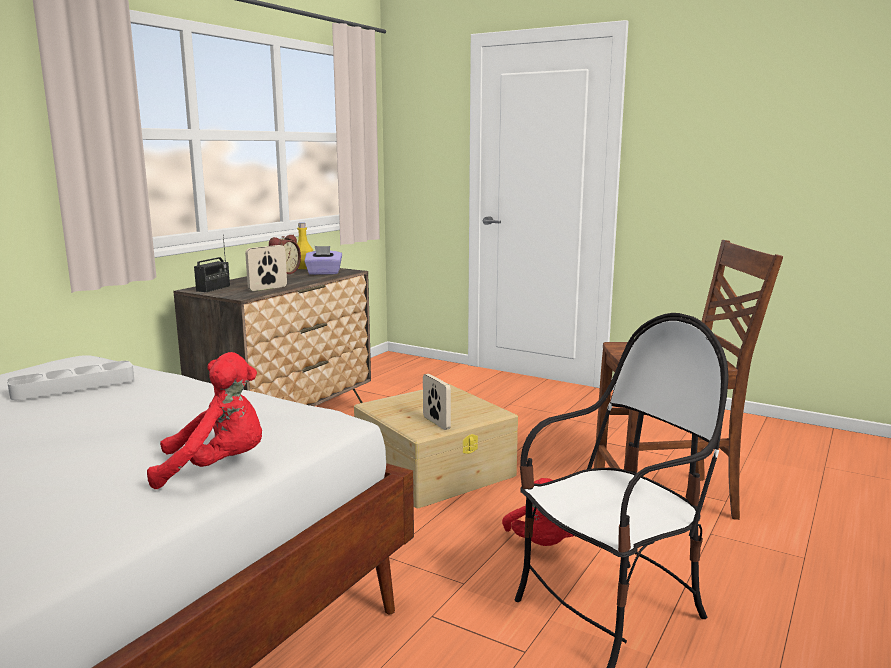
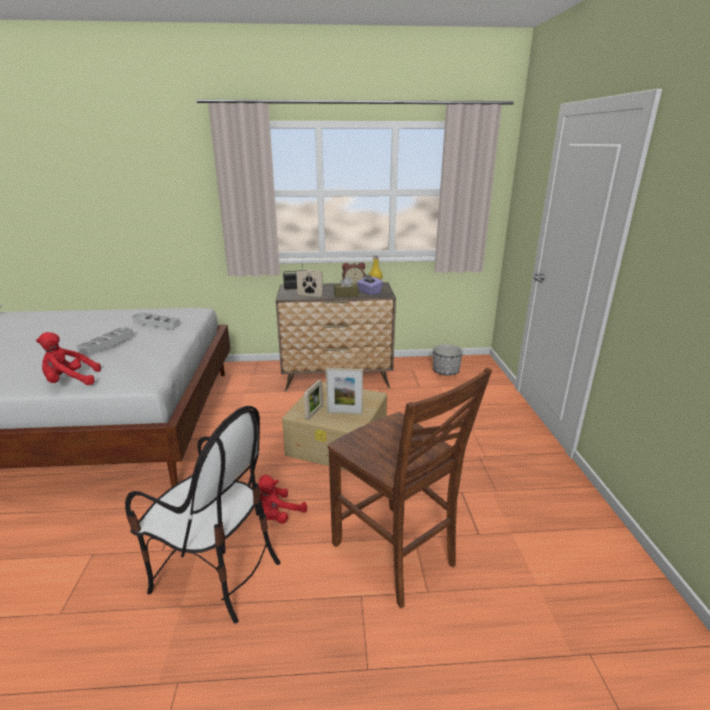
camera: 55 degrees right, 10 degrees up
red plush toy [147,352,262,489] -> red plush toy turned 120 degrees clockwise [36,332,101,385]
none -> grey tray [77,327,133,356]
none -> picture frame [326,368,363,415]
none -> brown tissue box [334,276,359,298]
none -> planter [433,344,463,376]

